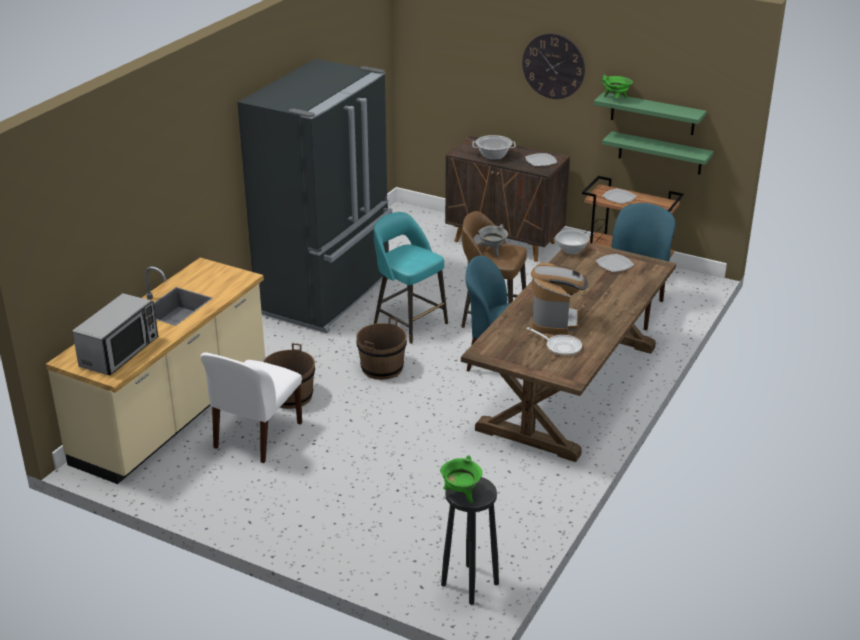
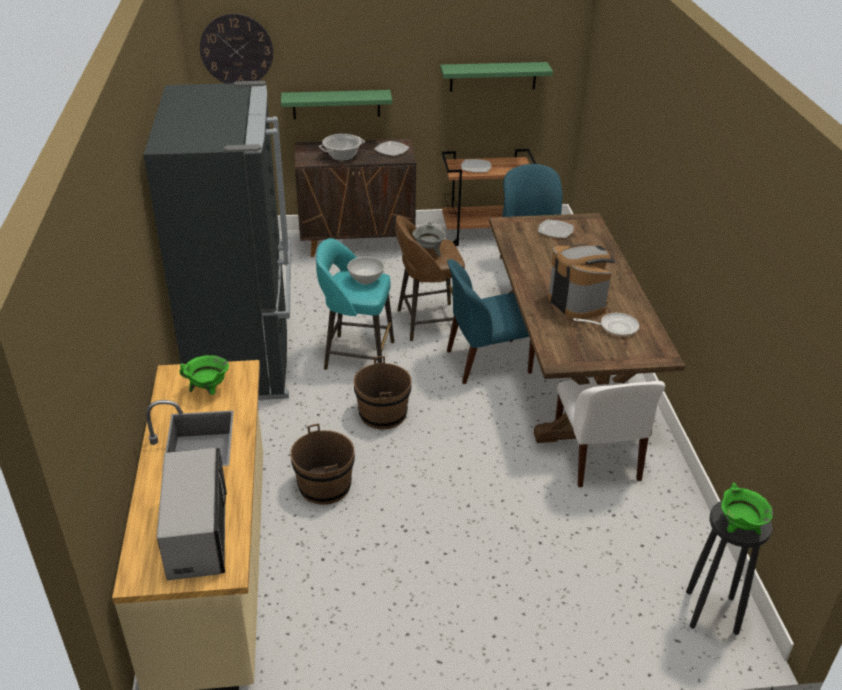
camera: 35 degrees left, 5 degrees up
white chair [200,352,302,463] -> white chair moved to [555,376,665,487]
wall clock [522,33,585,99] -> wall clock moved to [200,14,273,84]
white bowl [556,230,589,254] -> white bowl moved to [347,257,384,285]
green cooking pot [602,75,633,98] -> green cooking pot moved to [180,355,229,395]
green shelf [602,131,714,175] -> green shelf moved to [281,90,392,119]

